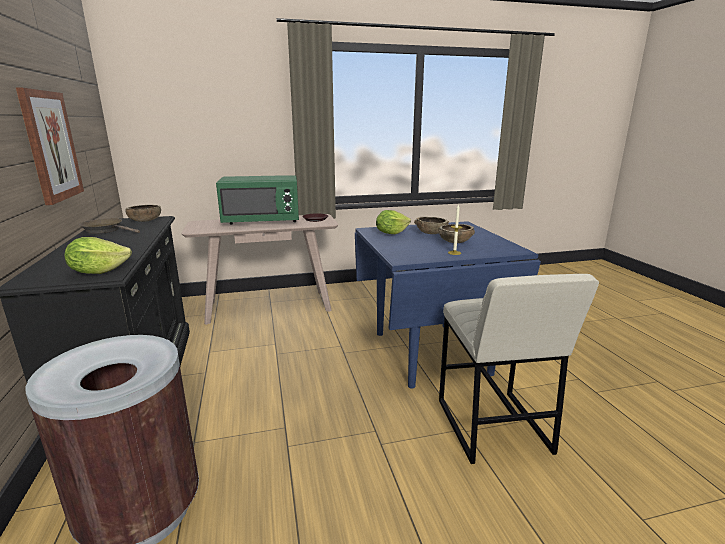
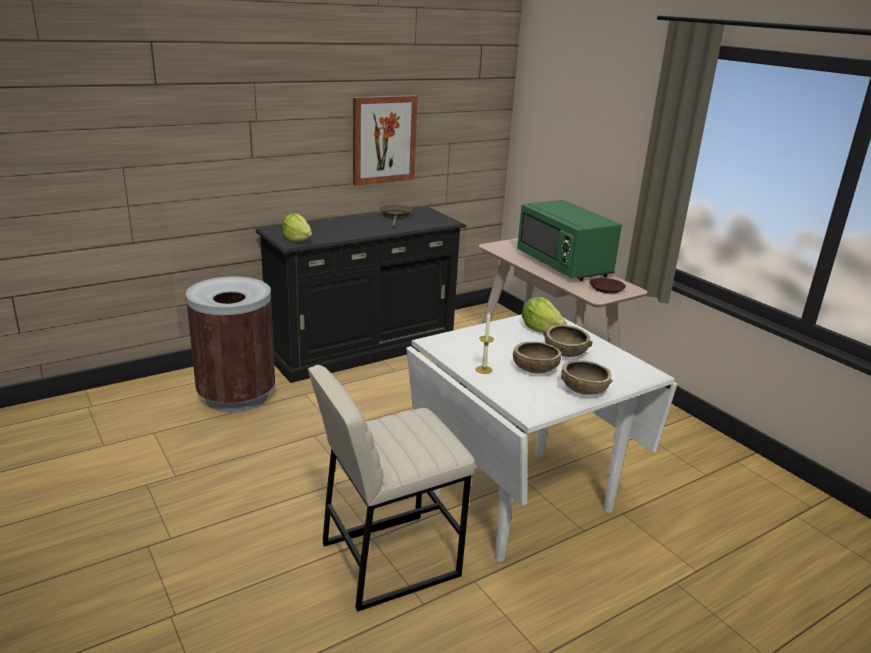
camera: 70 degrees right, 5 degrees up
brown bowl [125,205,161,222] -> brown bowl moved to [561,360,613,395]
blue dining table [355,221,541,389] -> white dining table [406,315,677,562]

